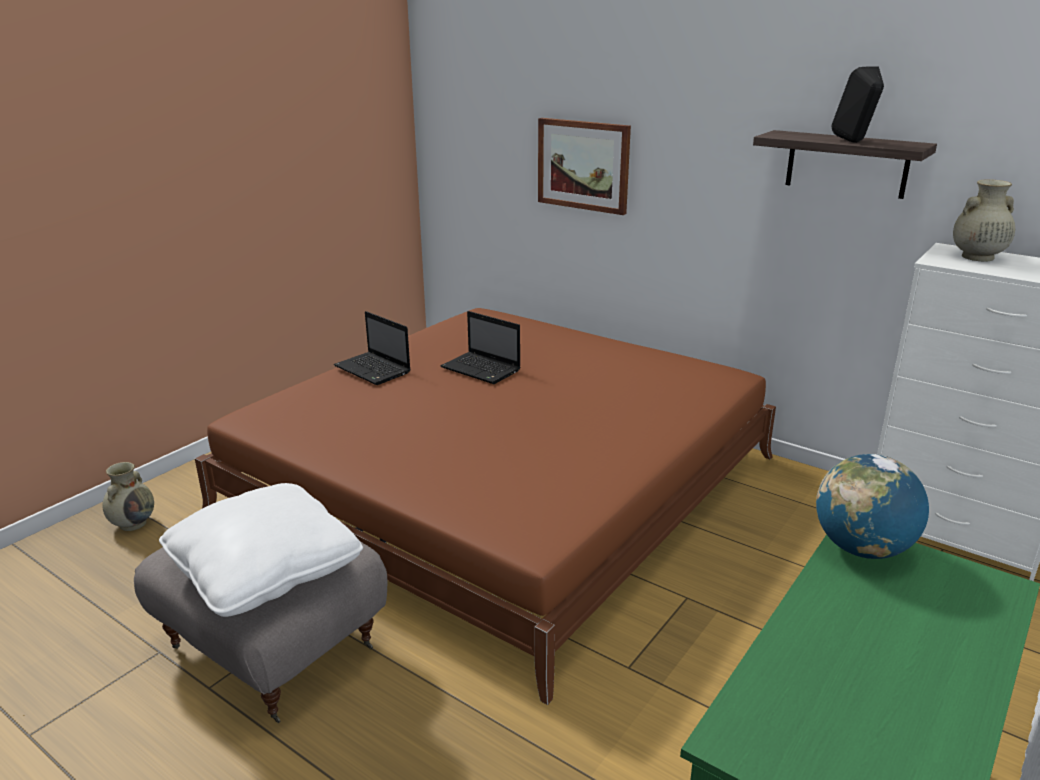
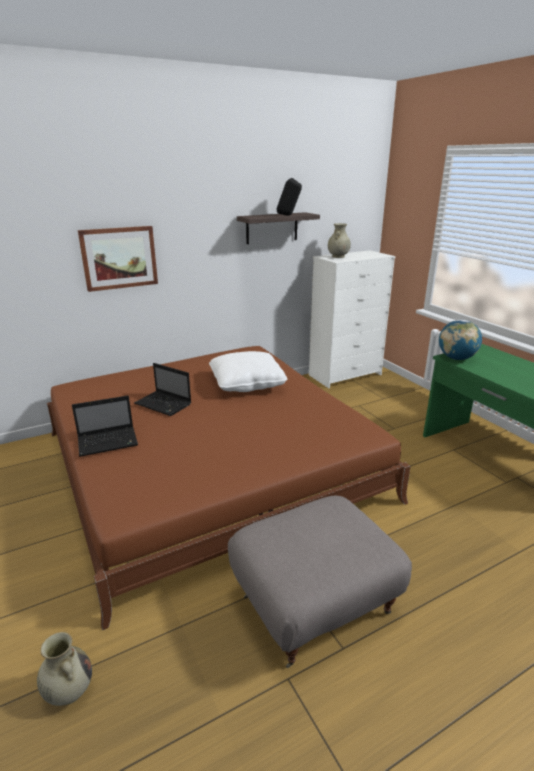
camera: 65 degrees left, 0 degrees up
white pillow [159,483,363,617] -> white pillow moved to [209,351,287,392]
laptop [440,311,521,384] -> laptop turned 60 degrees clockwise [134,363,191,416]

